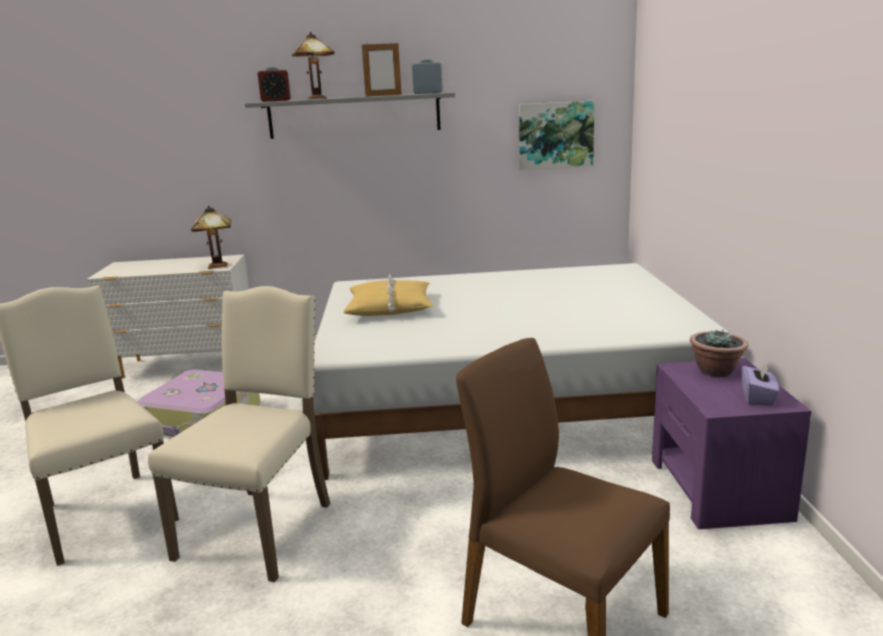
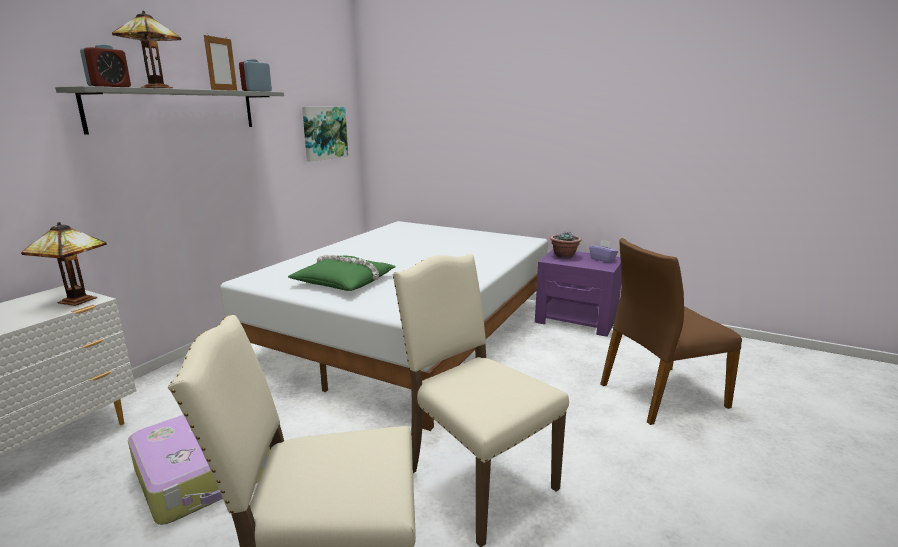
camera: 60 degrees left, 0 degrees up
yellow pillow [344,275,433,316] -> green pillow [288,254,396,291]

